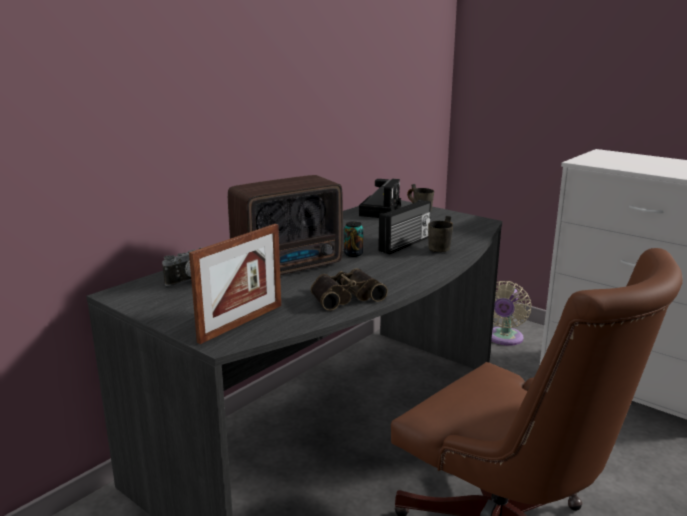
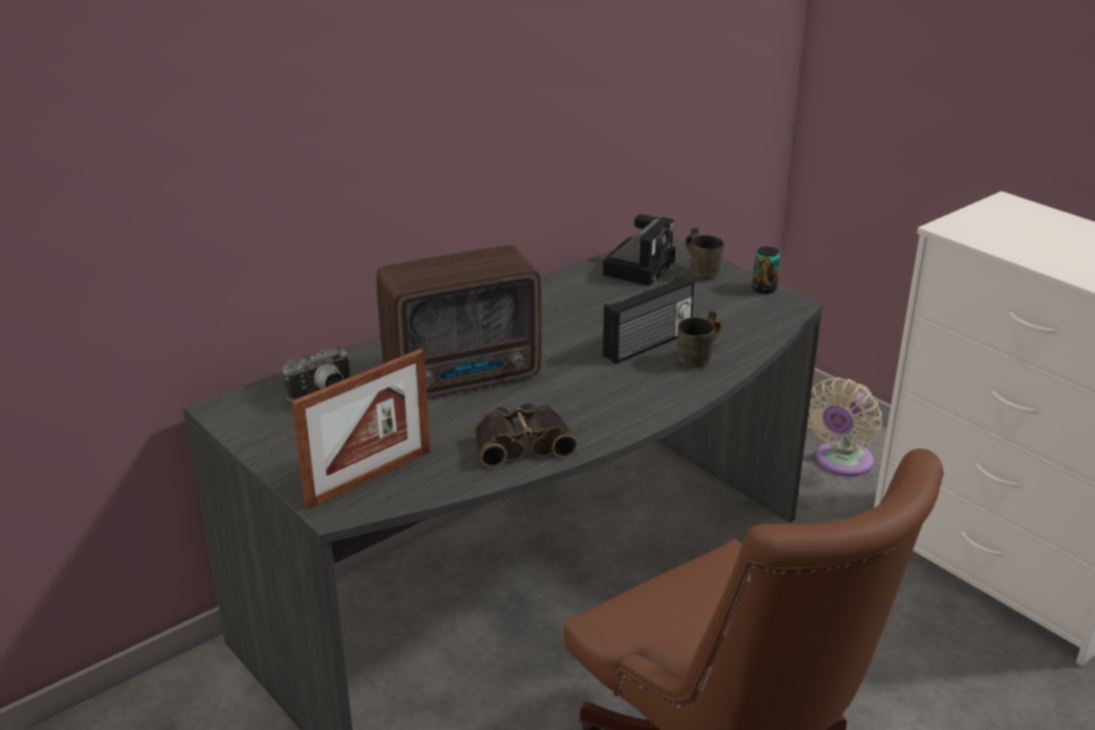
camera: 10 degrees right, 10 degrees up
can [344,221,363,257] -> can moved to [752,246,780,294]

